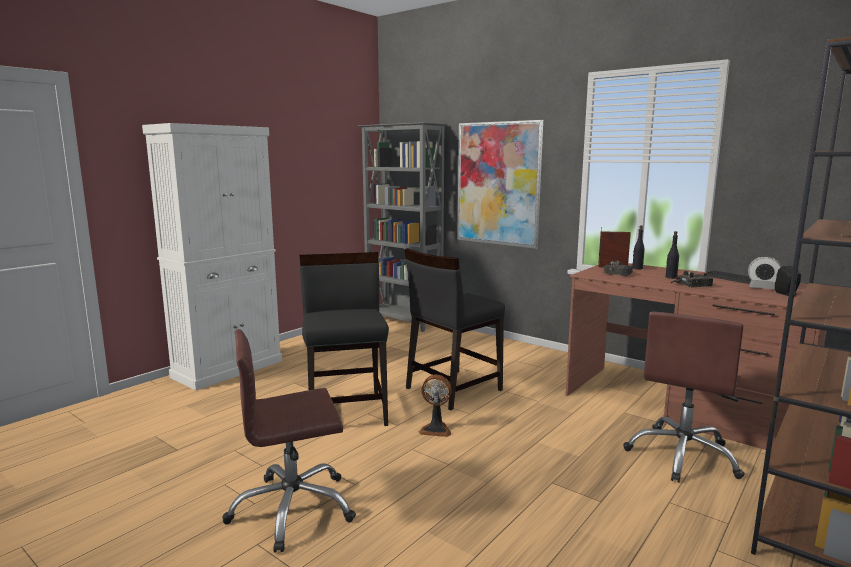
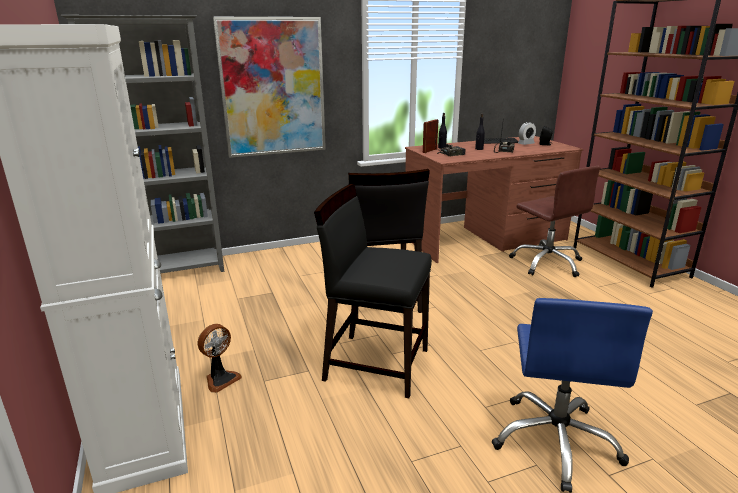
camera: 60 degrees left, 10 degrees up
brown office chair [223,329,356,552] -> blue office chair [492,298,653,493]
fan [419,375,452,437] -> fan moved to [198,324,242,393]

